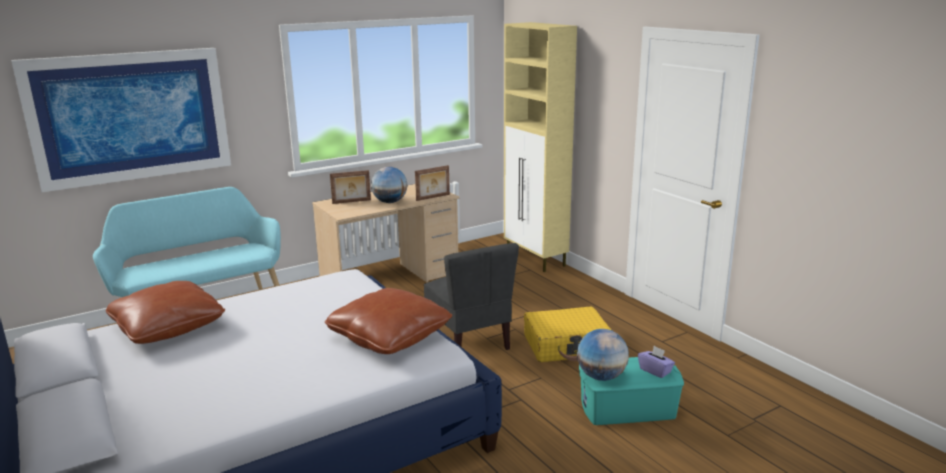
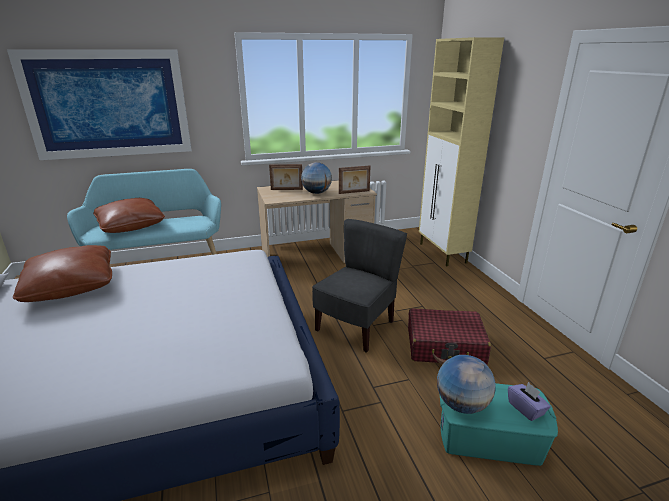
camera: 15 degrees right, 5 degrees up
brown pillow [325,288,452,354] -> brown pillow moved to [93,198,165,233]
grey chair [424,243,519,350] -> grey chair turned 135 degrees counterclockwise [312,219,407,353]
yellow suitcase [524,307,611,362] -> red suitcase [408,308,491,365]

